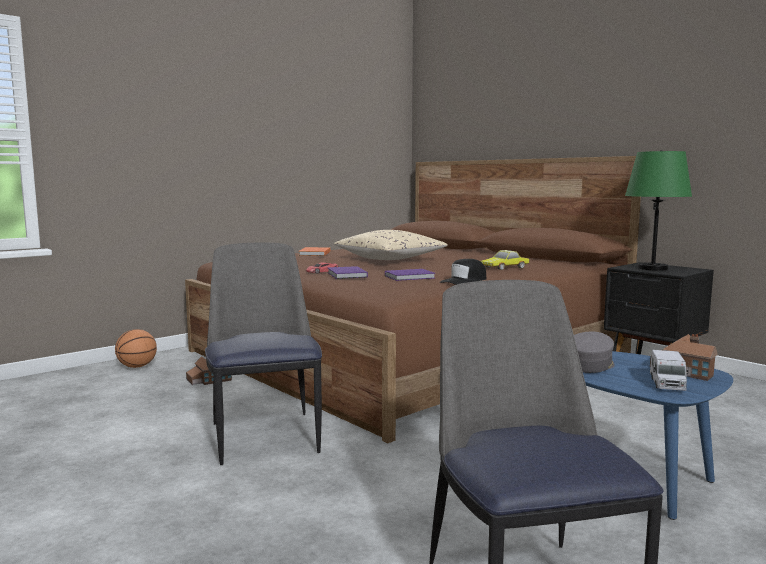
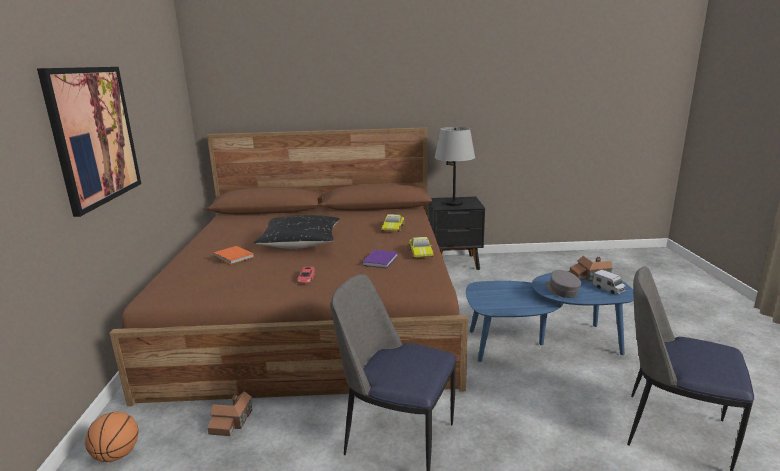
camera: 50 degrees left, 10 degrees up
purple book [327,266,368,279] -> none
beige pillow [334,230,448,260] -> black pillow [254,215,339,249]
black cap [440,259,486,285] -> toy car [409,237,434,258]
green table lamp [625,150,692,271] -> grey table lamp [434,127,475,206]
none -> picture [37,67,141,217]

